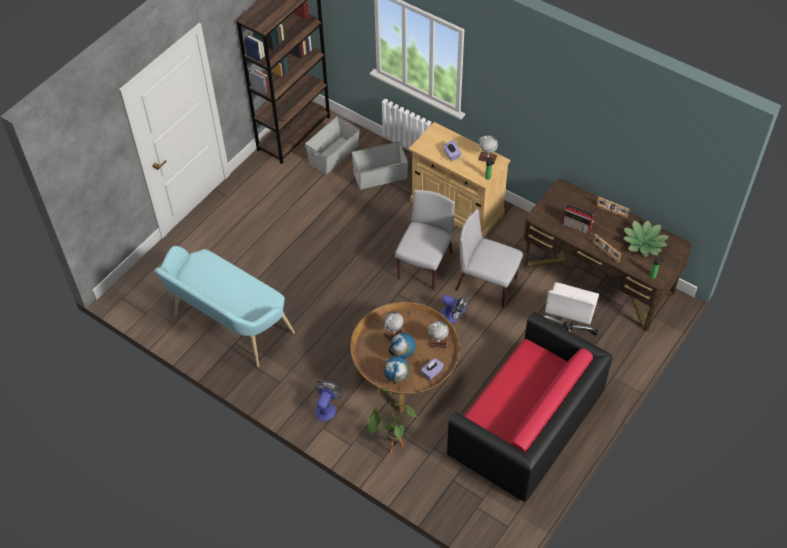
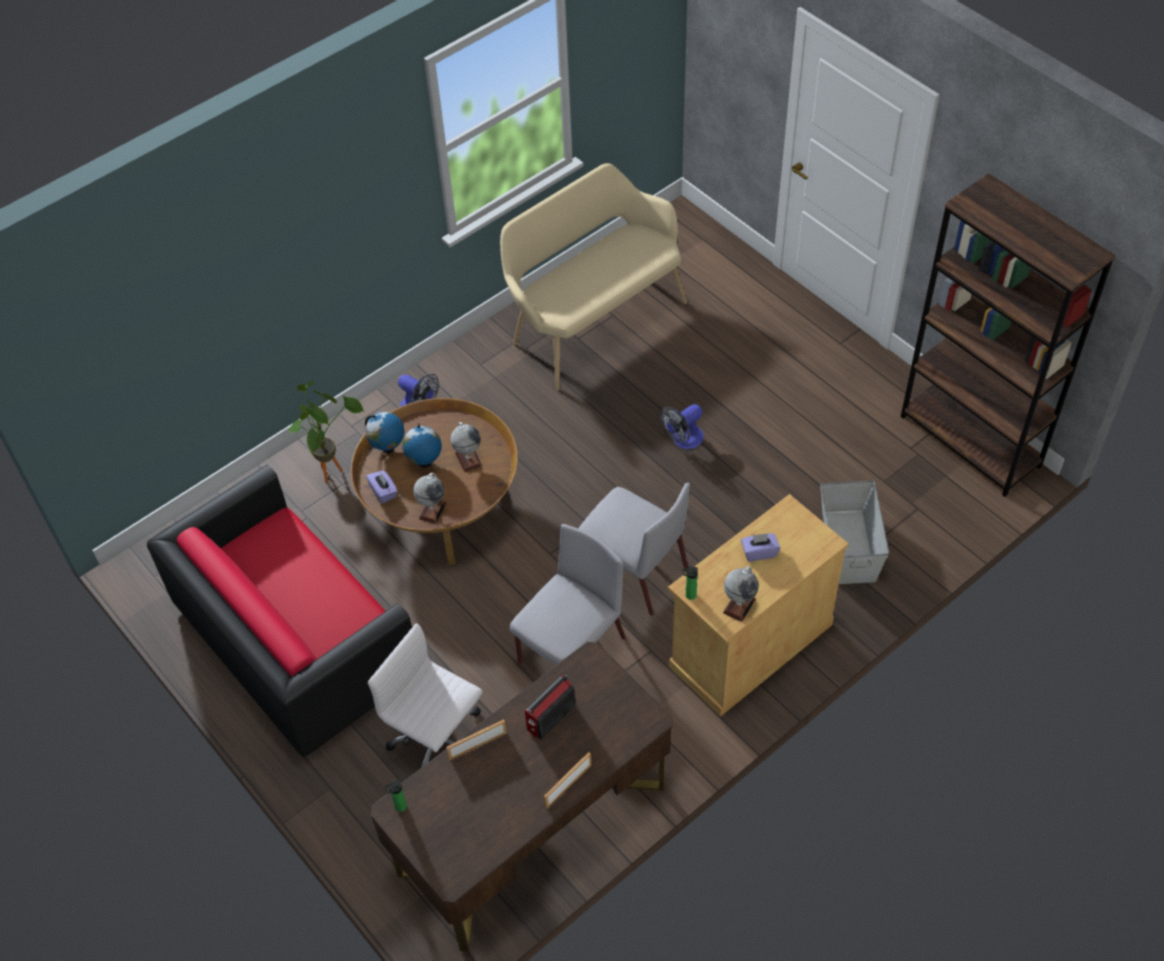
camera: 105 degrees right, 0 degrees up
turquoise bench [155,246,295,367] -> beige bench [500,163,687,390]
grey storage box [305,116,360,174] -> none
fan [441,295,470,323] -> fan moved to [661,404,704,449]
potted plant [622,219,670,258] -> none

